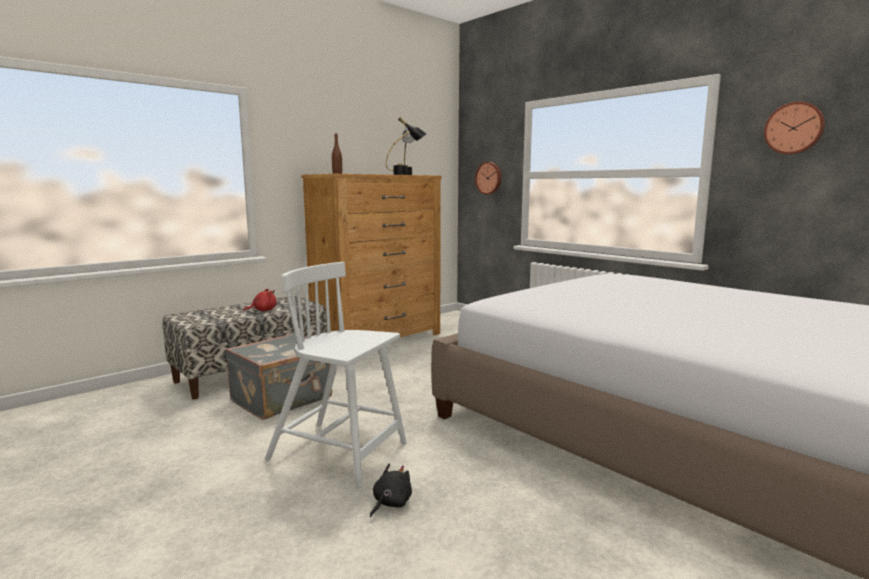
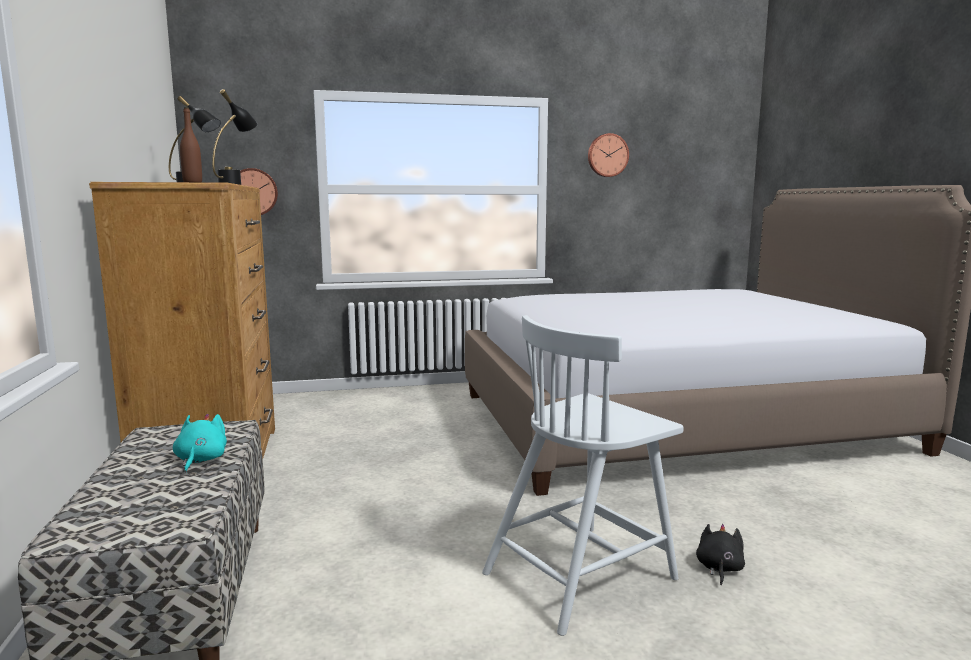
camera: 60 degrees left, 0 degrees up
grey suitcase [225,333,332,420] -> none
red plush toy [243,289,277,311] -> turquoise plush toy [173,414,227,473]
black plush toy [370,463,412,517] -> black plush toy turned 45 degrees clockwise [696,524,745,585]

